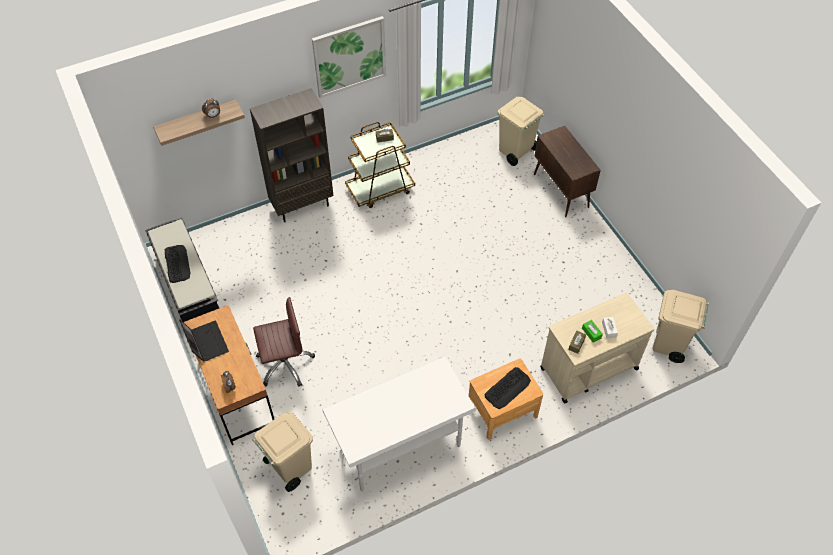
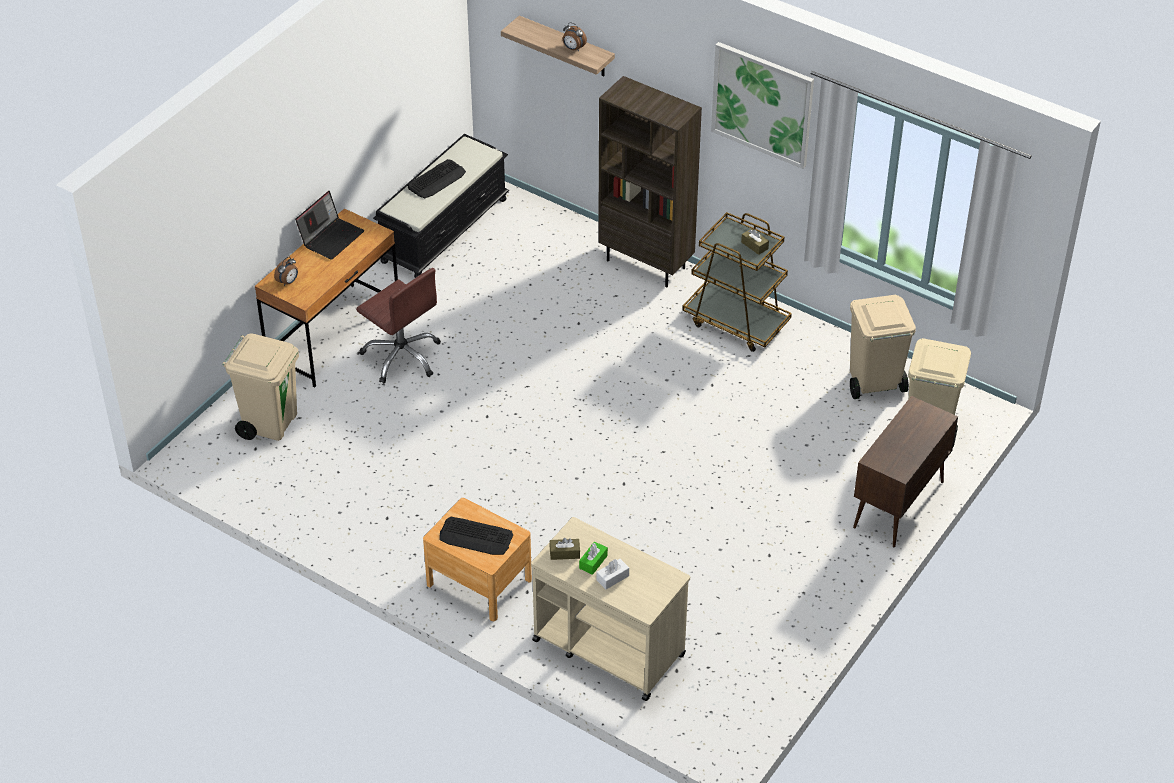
camera: 60 degrees right, 10 degrees down
white desk [322,356,476,491] -> none
beige trash can [653,290,709,363] -> beige trash can moved to [850,295,916,399]

